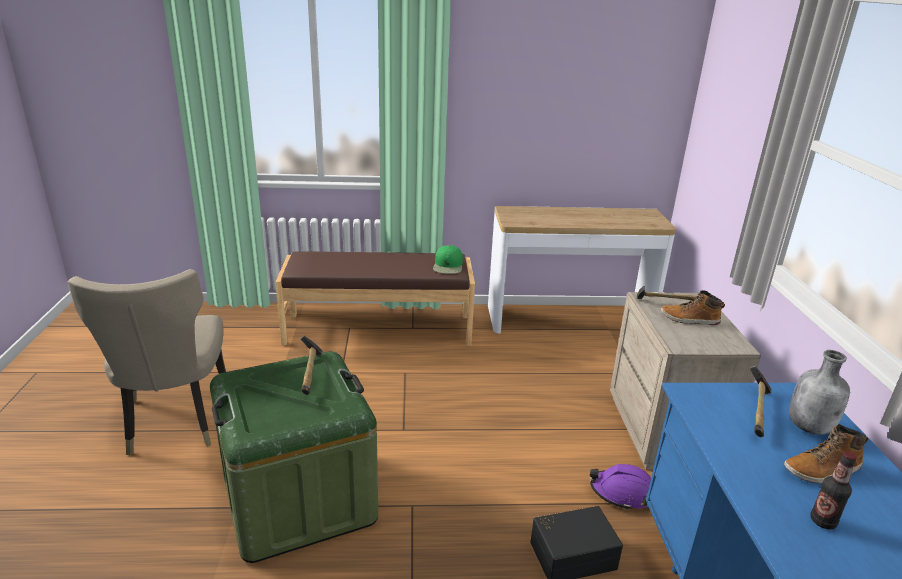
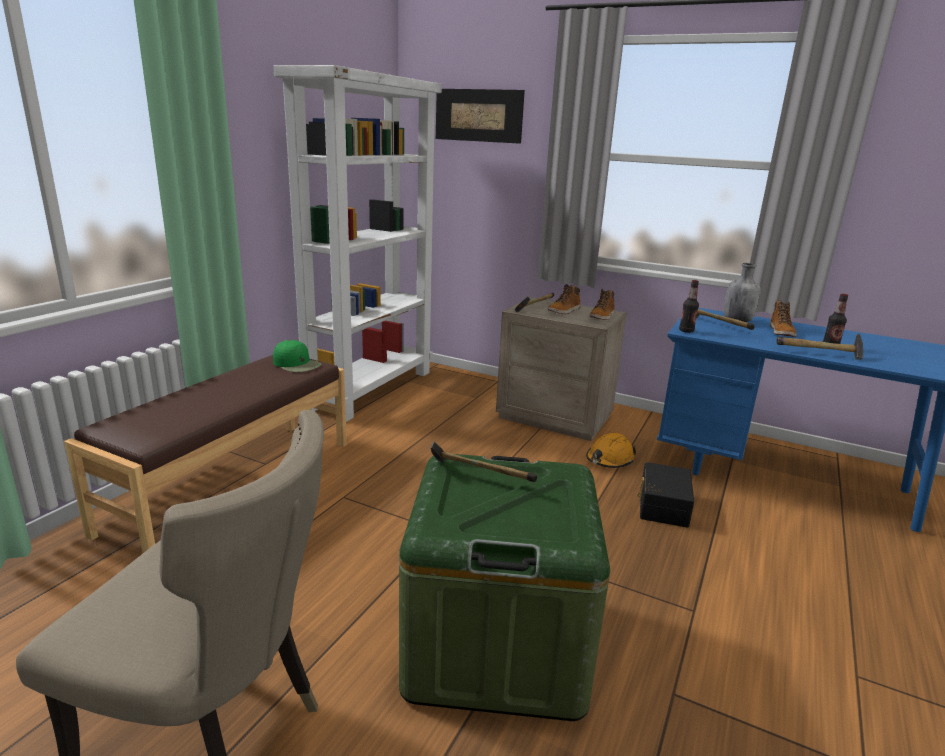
camera: 60 degrees left, 5 degrees down
console table [488,206,676,334] -> white bookcase [273,65,442,422]
purple hard hat [590,464,651,510] -> orange hard hat [586,433,636,468]
none -> picture [436,89,525,144]
none -> boot [589,289,615,320]
none -> bottle [679,280,699,333]
none -> hammer [776,333,863,360]

